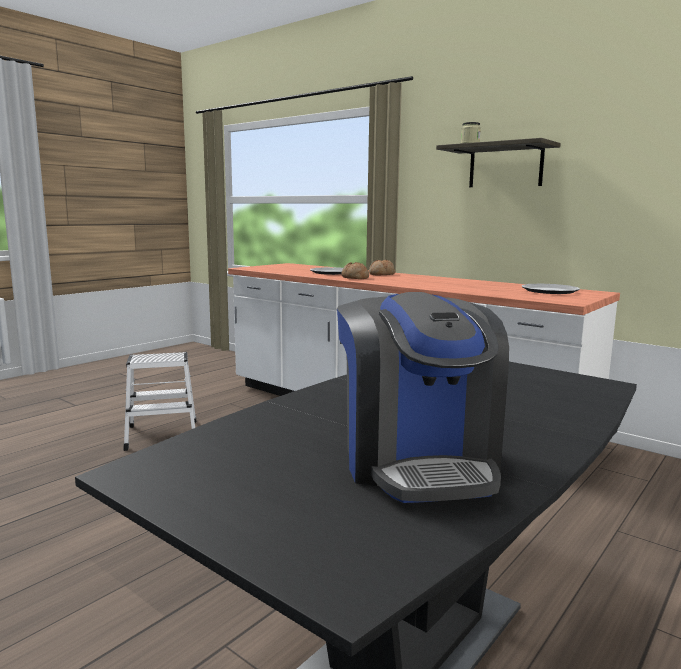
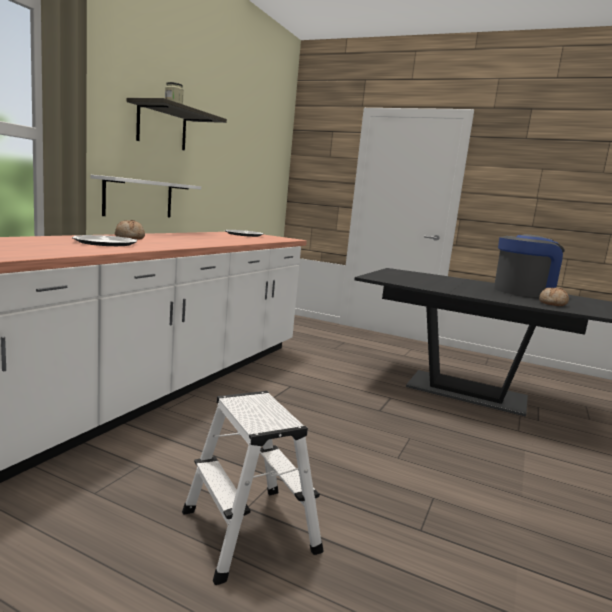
camera: 105 degrees left, 0 degrees up
bread [341,262,369,279] -> bread moved to [539,288,569,306]
none -> white shelf [90,175,201,217]

